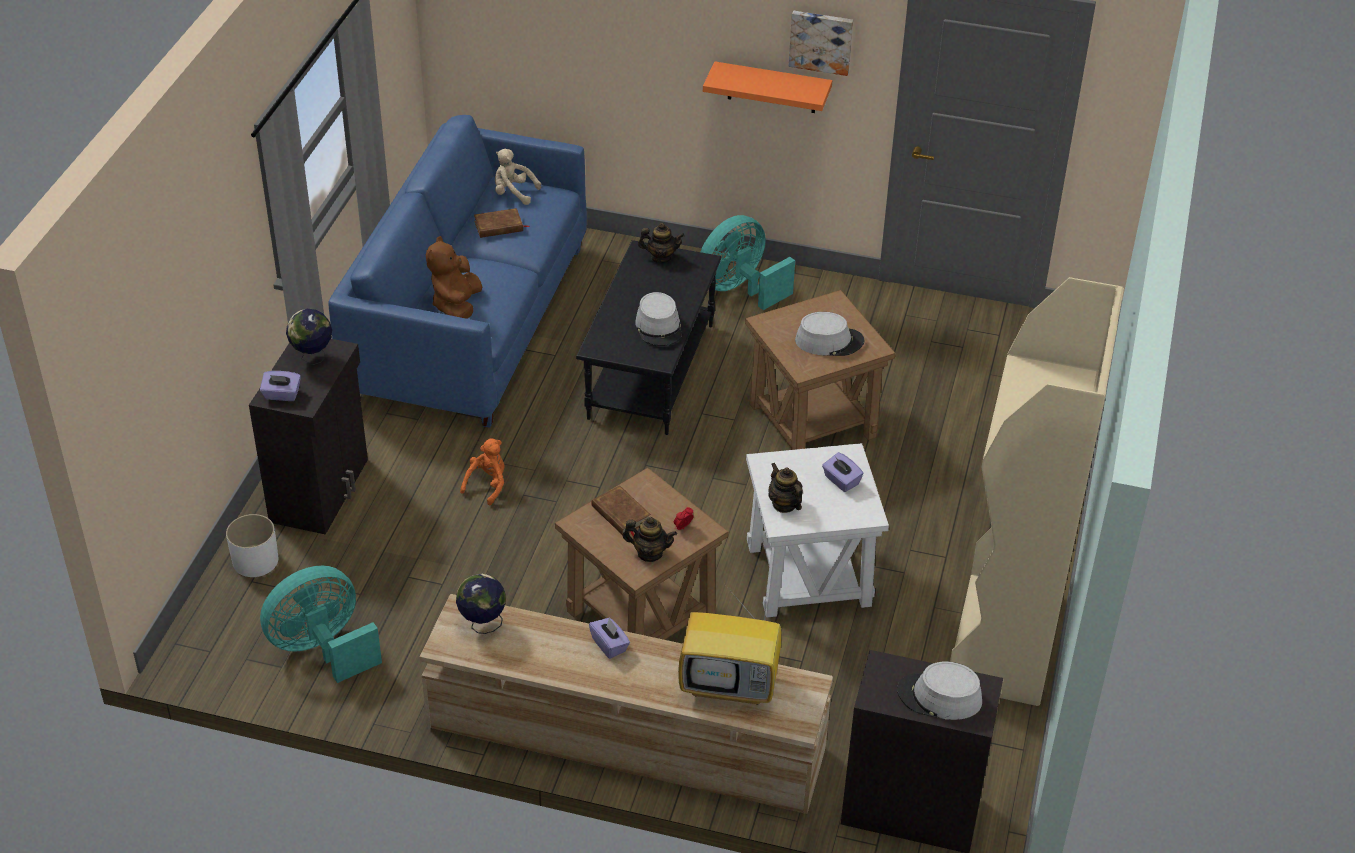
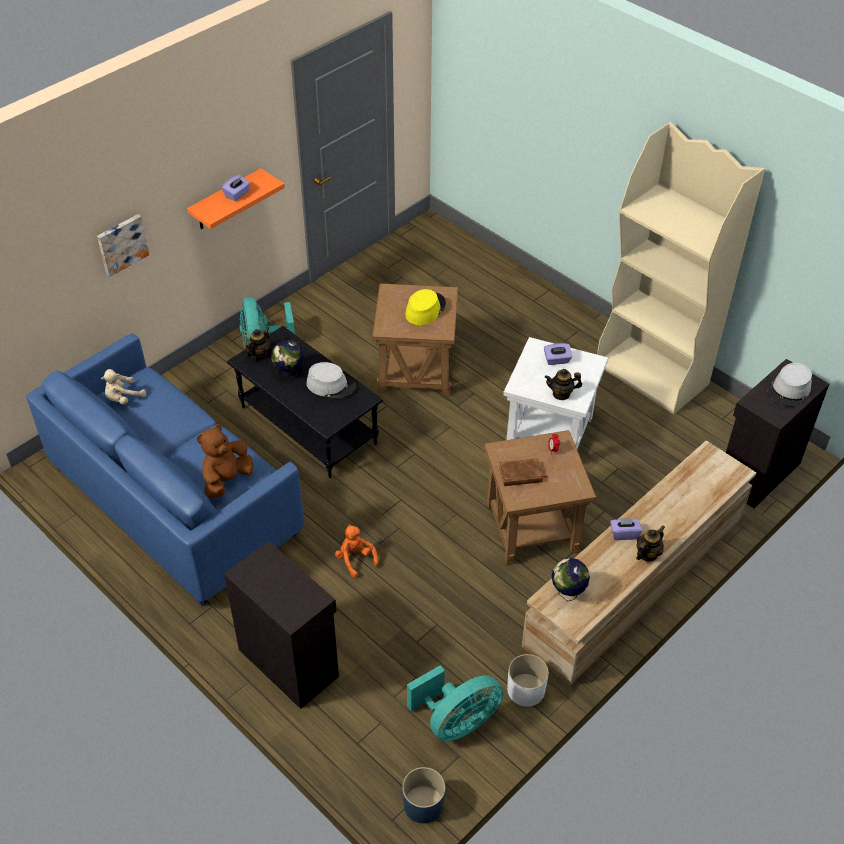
camera: 60 degrees left, 5 degrees up
white planter [226,514,279,577] -> white planter moved to [507,654,549,707]
purple tissue box [260,371,301,401] -> purple tissue box moved to [222,175,250,201]
turquoise fan [260,566,382,683] -> turquoise fan turned 120 degrees counterclockwise [407,665,503,741]
globe [286,309,332,365] -> globe moved to [271,340,304,378]
brown plush toy [426,236,482,319] -> brown plush toy turned 90 degrees clockwise [197,424,254,499]
brown book [474,208,529,238] -> none
teapot [623,517,677,562] -> teapot moved to [636,526,665,562]
television [678,588,782,705] -> none
picture [789,11,853,76] -> picture moved to [97,214,149,277]
grey hat [795,312,865,356] -> yellow hat [405,289,446,325]
none -> blue planter [402,767,445,824]

